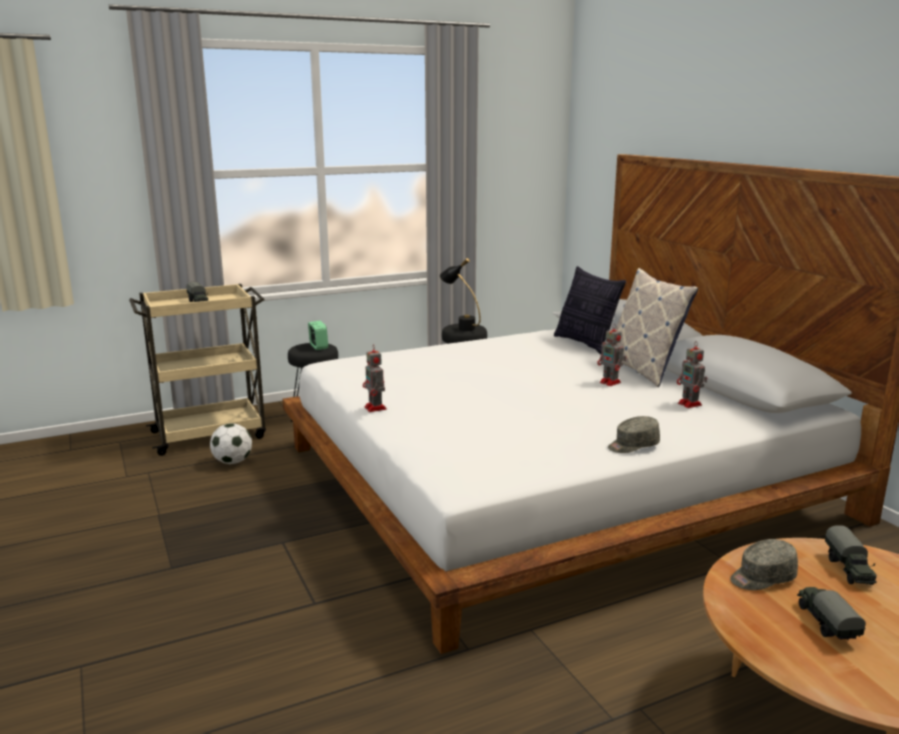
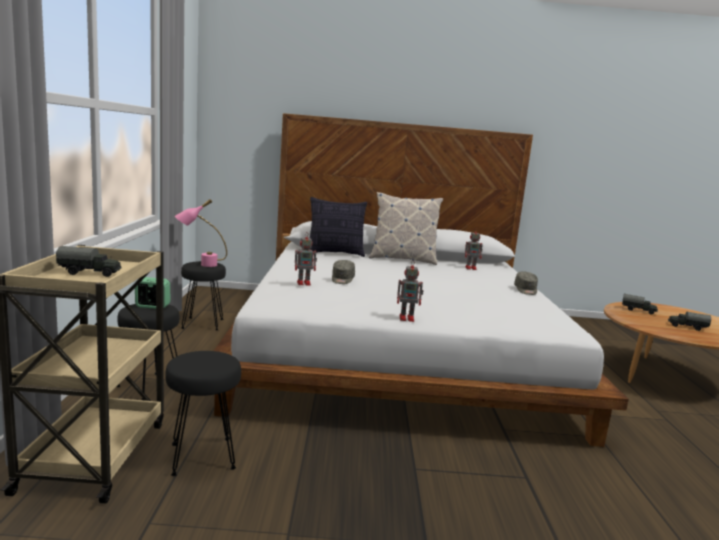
camera: 65 degrees left, 5 degrees down
football [210,423,252,464] -> black stool [165,351,241,476]
black table lamp [440,258,481,331] -> pink table lamp [175,199,227,267]
toy robot [597,324,626,386] -> toy robot moved to [295,232,317,285]
grey cap [730,539,798,590] -> grey cap moved to [332,260,355,284]

